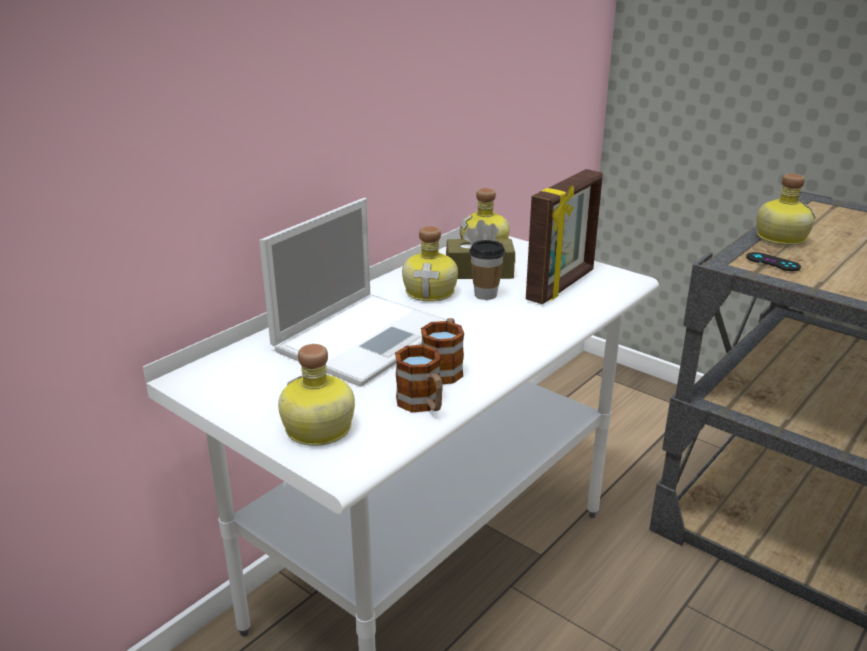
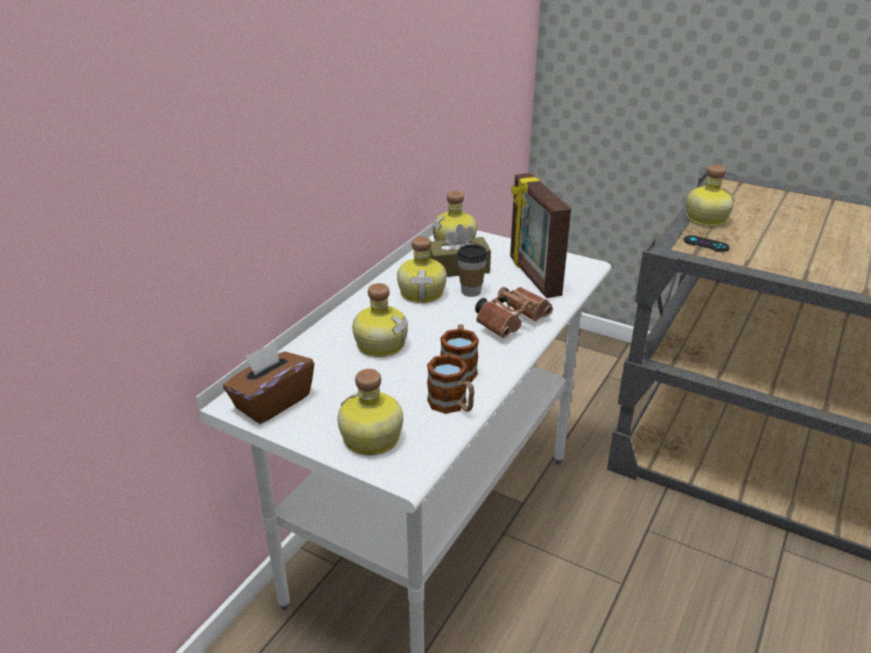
camera: 10 degrees left, 5 degrees up
laptop [259,198,447,387] -> bottle [352,283,408,357]
picture frame [526,169,603,304] -> picture frame turned 135 degrees clockwise [510,173,571,298]
none -> brown tissue box [223,342,314,424]
none -> brown binoculars [475,287,553,338]

